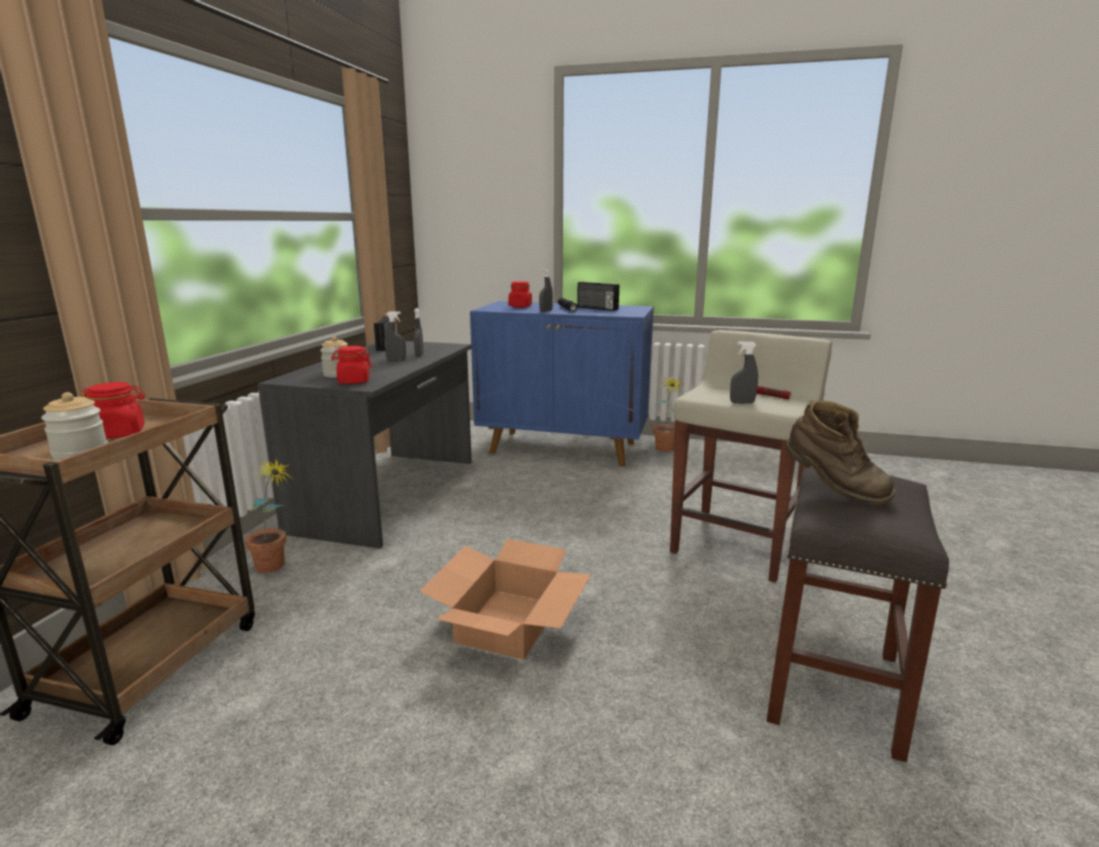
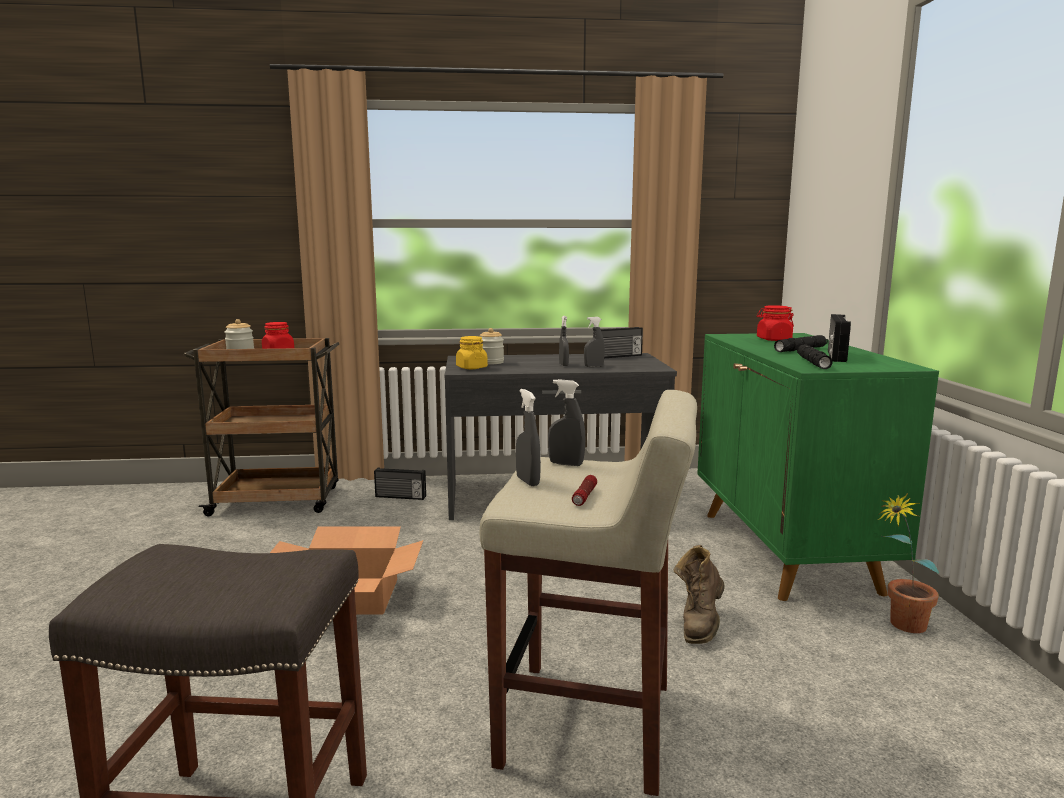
camera: 70 degrees right, 5 degrees down
potted plant [245,459,293,573] -> radio [374,468,426,500]
red jar [331,346,373,384] -> yellow jar [456,336,488,369]
blue cabinet [470,301,654,466] -> green cabinet [697,333,939,601]
grey spray bottle [539,268,553,312] -> grey spray bottle moved to [548,379,585,466]
brown boot [786,400,895,505] -> brown boot moved to [674,545,725,644]
none -> black flashlight [797,344,832,369]

